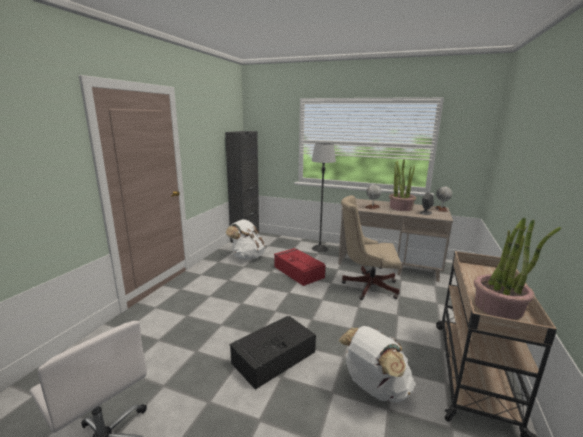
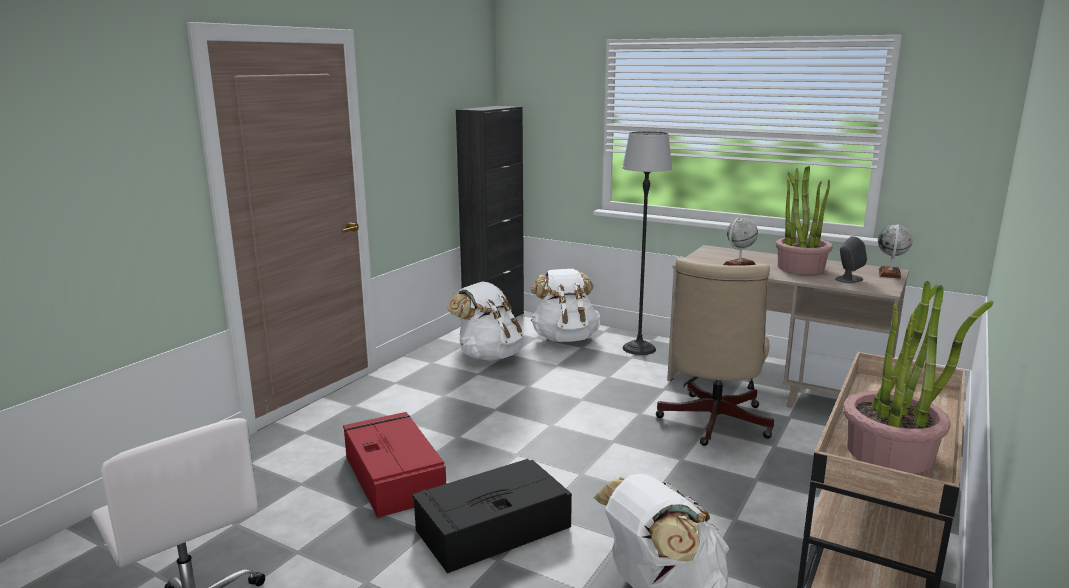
camera: 10 degrees right, 0 degrees up
red storage box [274,248,325,286] -> red storage box moved to [343,412,446,518]
beige office chair [341,195,401,300] -> beige office chair turned 90 degrees counterclockwise [656,257,774,446]
none -> white backpack [531,269,600,342]

